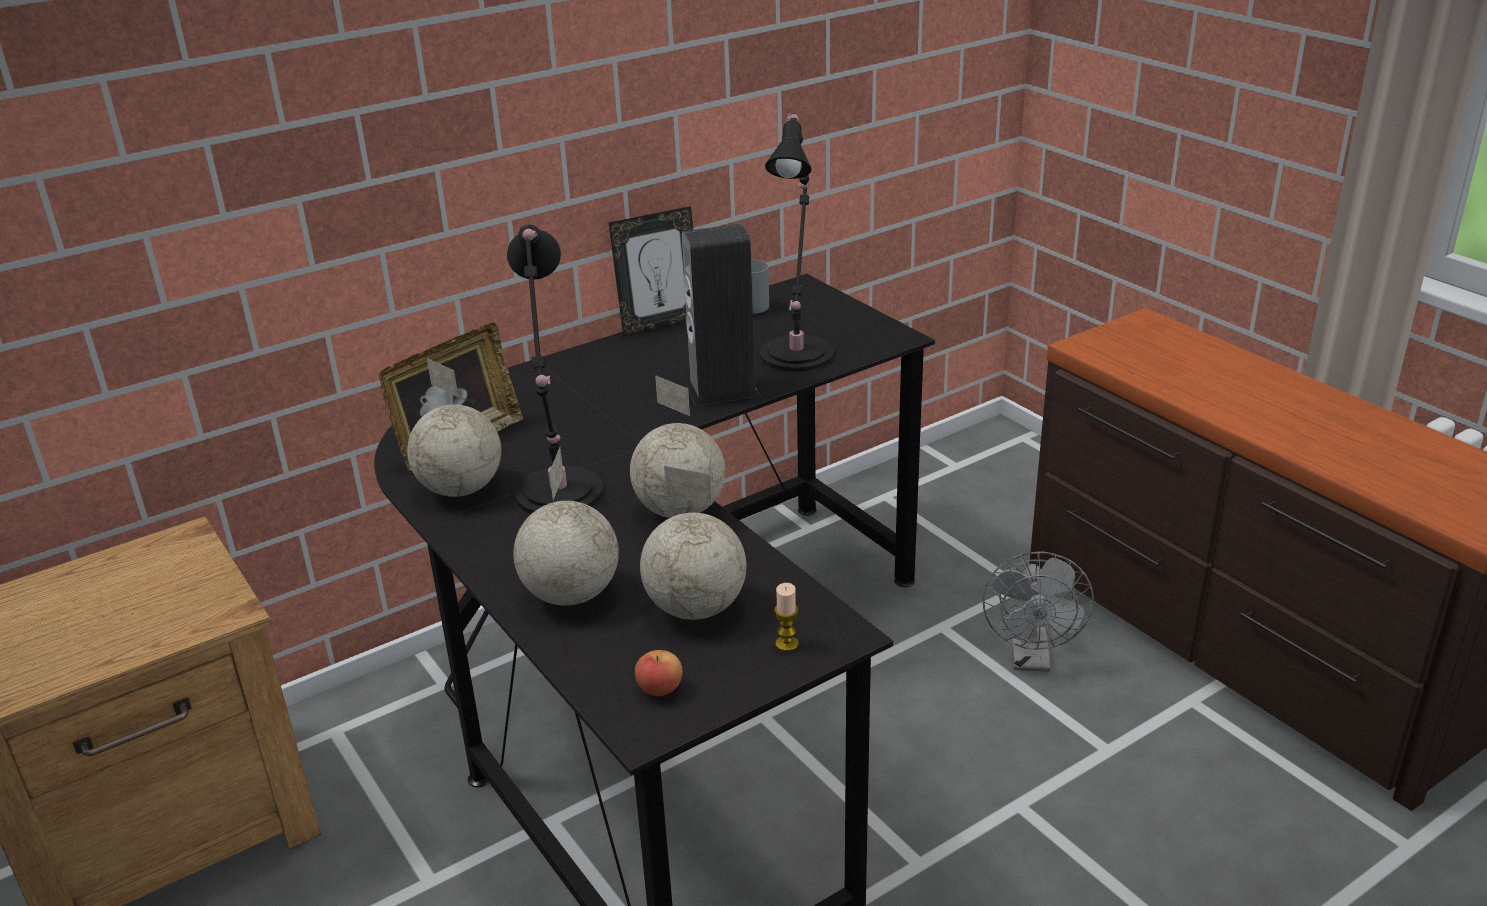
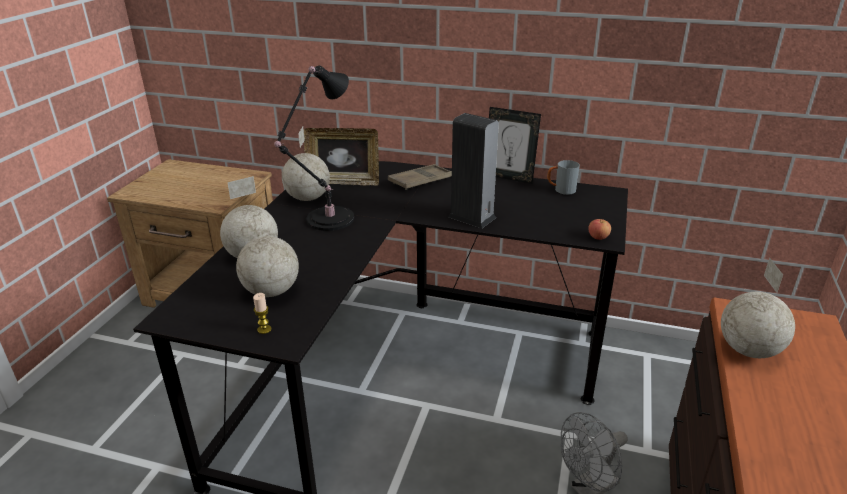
camera: 50 degrees right, 0 degrees up
globe [630,375,725,518] -> globe moved to [721,258,795,358]
apple [635,650,683,696] -> apple moved to [588,219,611,240]
black table lamp [760,113,834,372] -> none
none -> brown tray [388,164,452,190]

